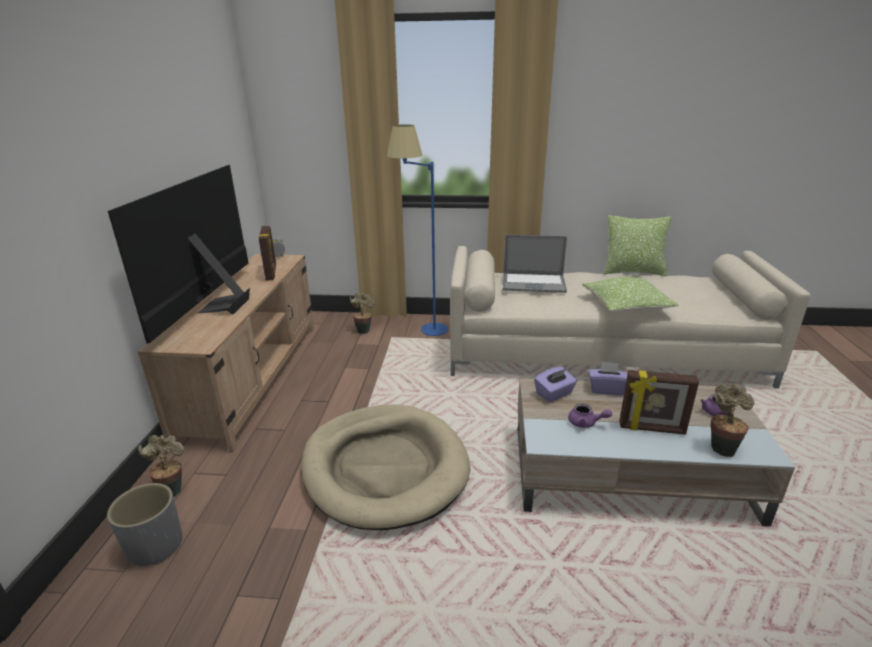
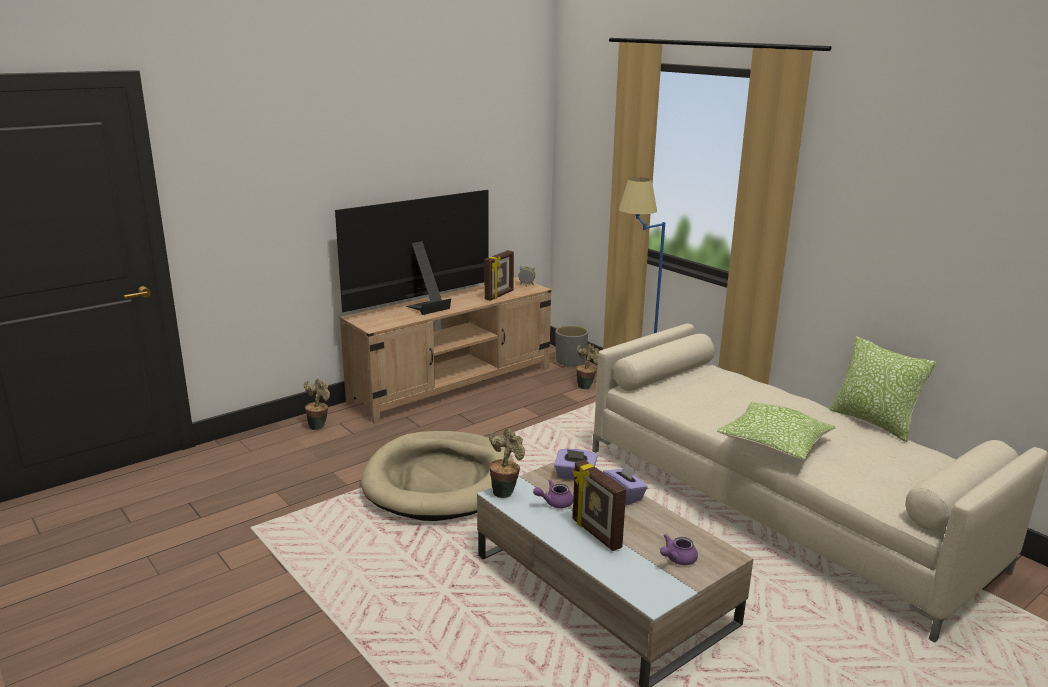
camera: 45 degrees right, 5 degrees down
grey planter [107,483,183,566] -> grey planter moved to [556,325,588,367]
laptop [503,235,567,293] -> none
purple teapot [568,403,612,428] -> purple teapot turned 90 degrees clockwise [533,479,573,508]
potted plant [711,384,754,457] -> potted plant moved to [489,428,525,498]

